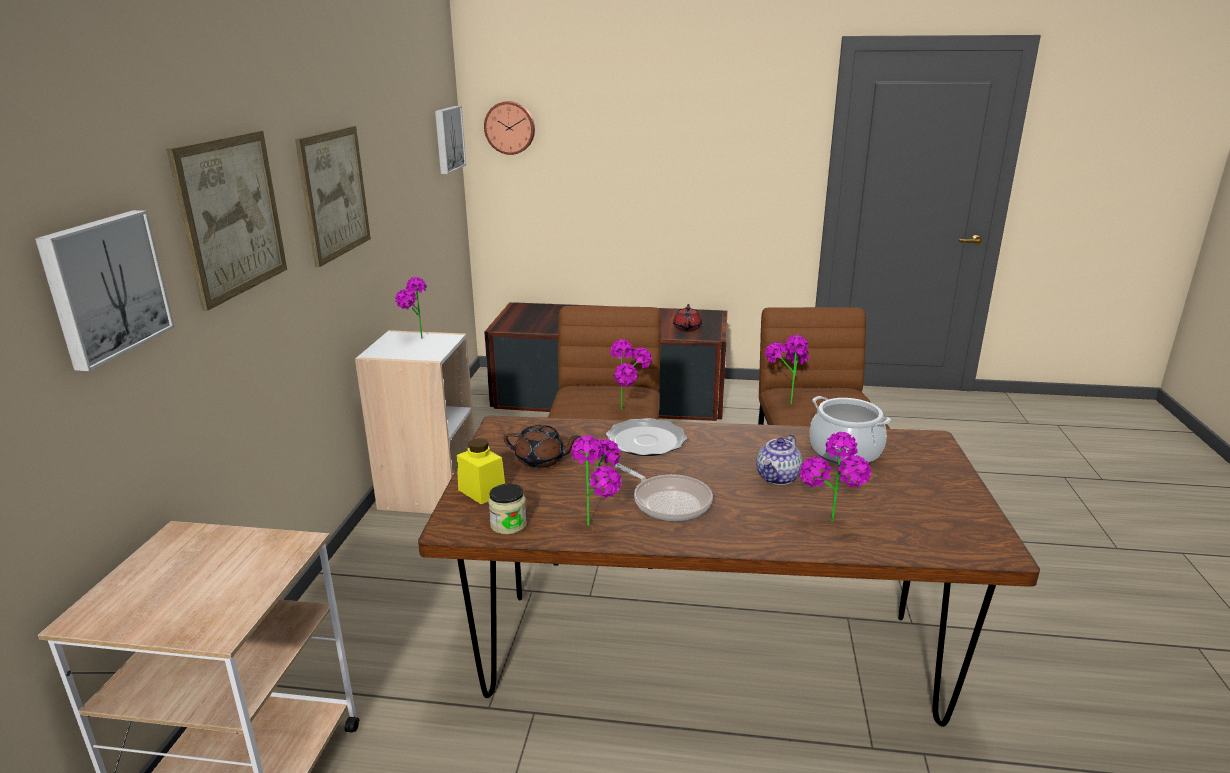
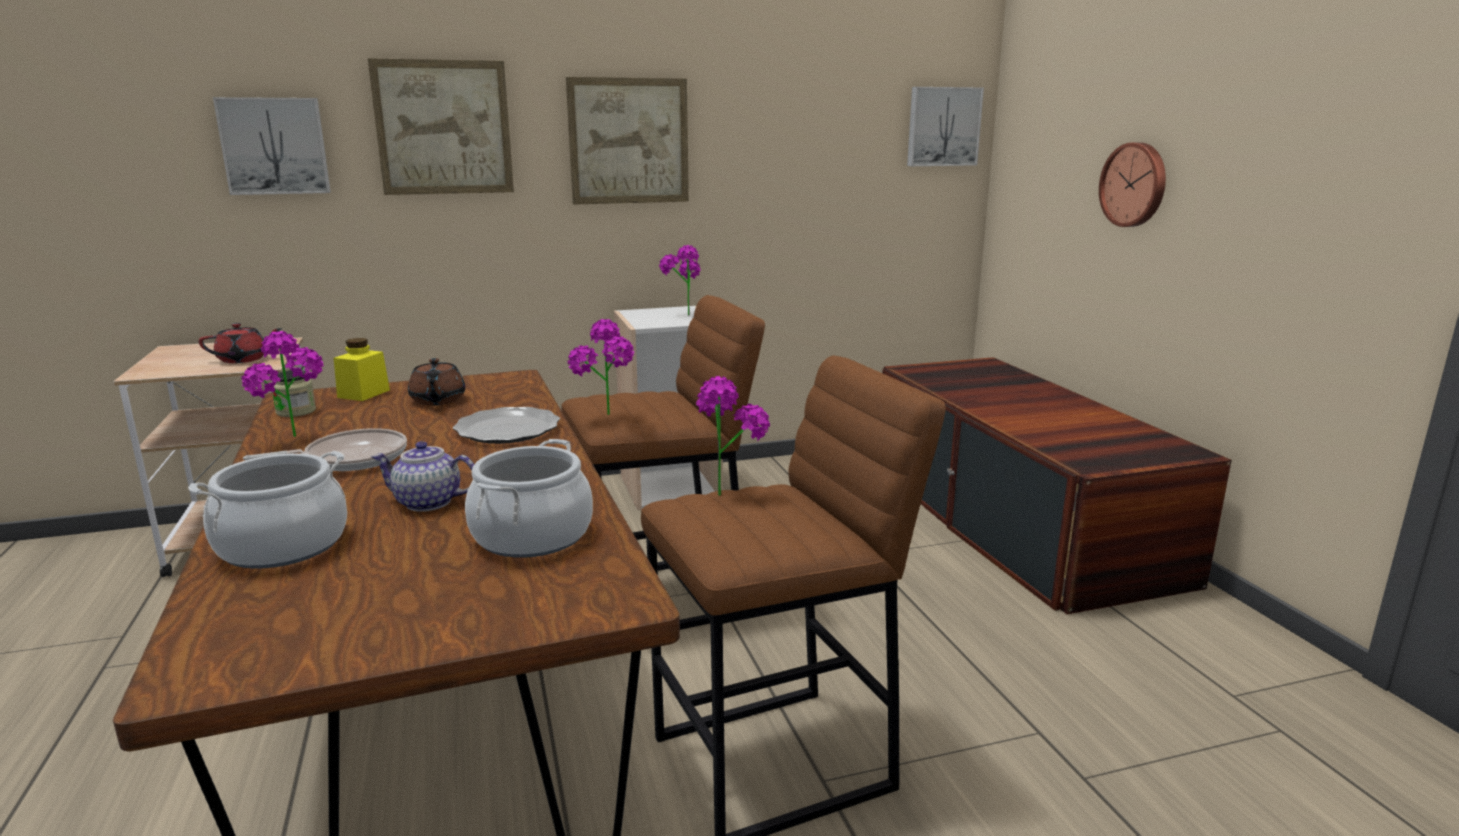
camera: 65 degrees right, 5 degrees down
wall clock [484,101,535,155] -> wall clock moved to [1099,142,1166,227]
frying pan [614,463,713,521] -> frying pan turned 135 degrees counterclockwise [243,428,407,471]
red teapot [673,304,702,331] -> red teapot moved to [199,323,283,363]
potted plant [800,432,871,521] -> cooking pot [188,451,347,569]

